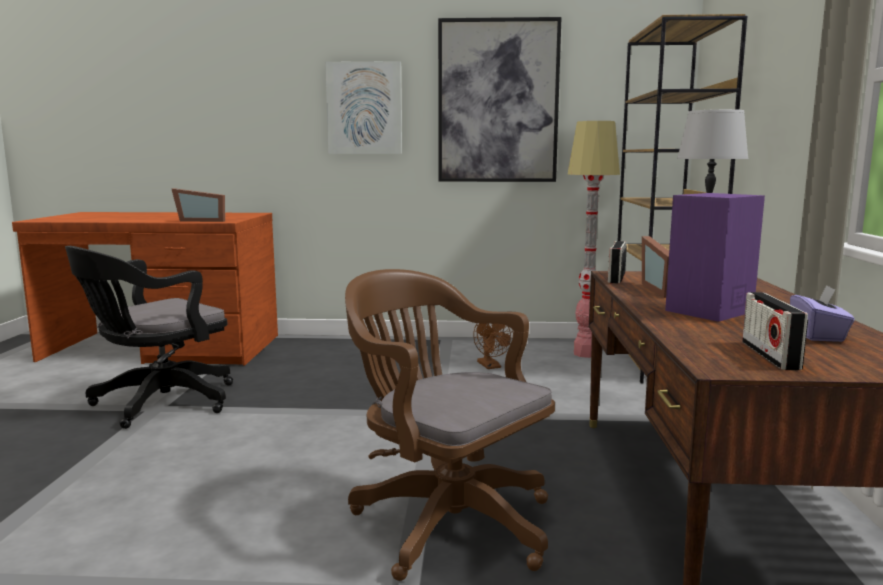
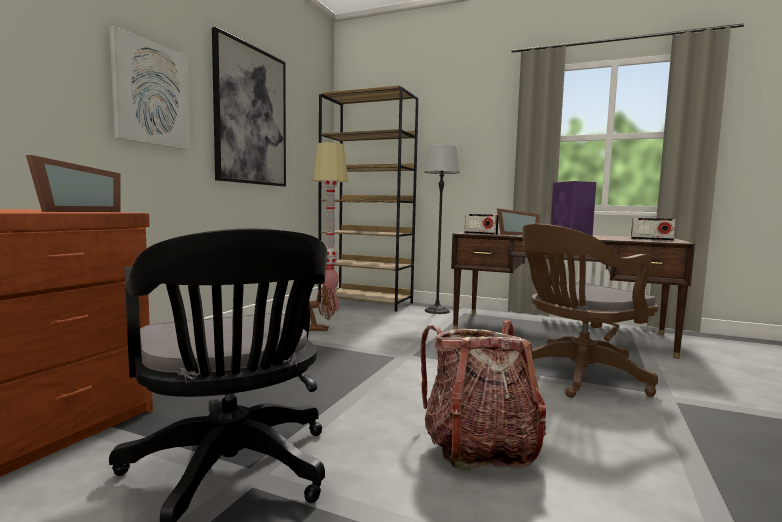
camera: 70 degrees left, 5 degrees down
purple tissue box [790,285,855,342] -> none
none -> backpack [421,320,546,471]

